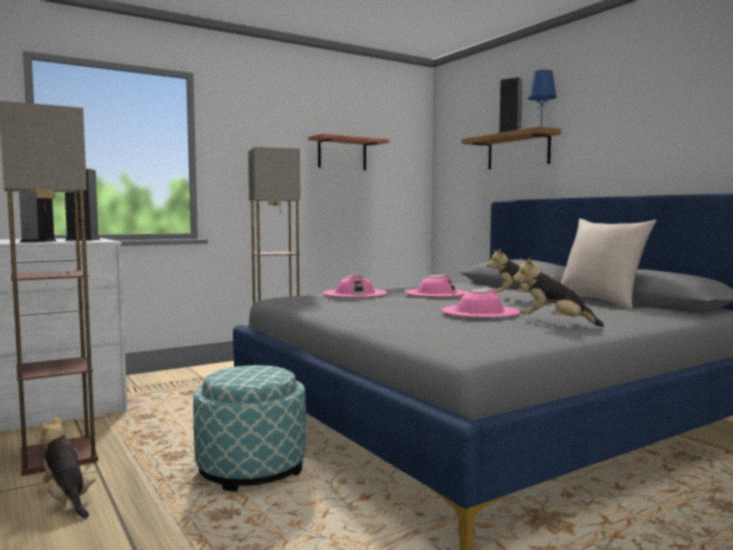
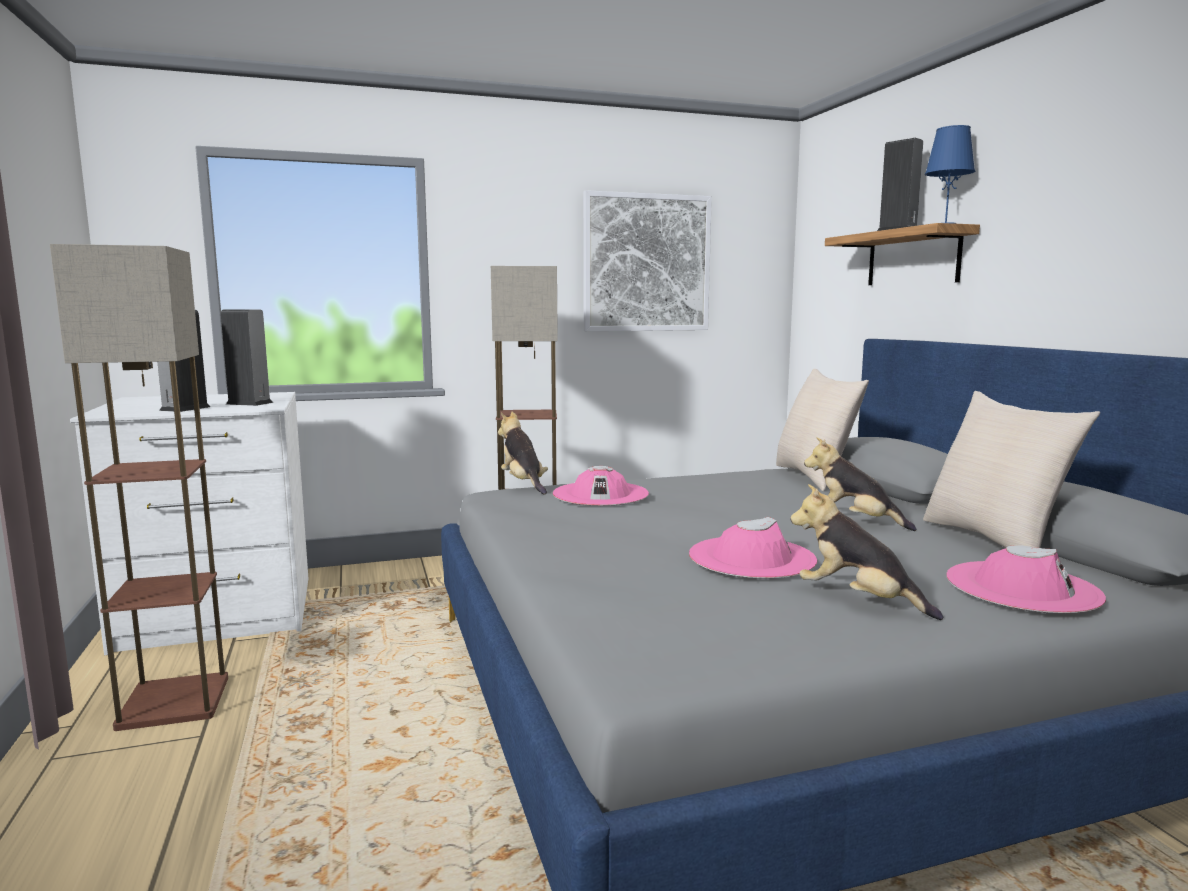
camera: 15 degrees right, 5 degrees up
plush toy [39,417,96,519] -> plush toy moved to [498,412,548,495]
ottoman [193,365,306,491] -> none
shelf [308,134,389,170] -> picture [583,190,712,331]
pink hat [405,274,468,298] -> pink hat moved to [946,545,1106,613]
none -> beige pillow [776,369,869,491]

